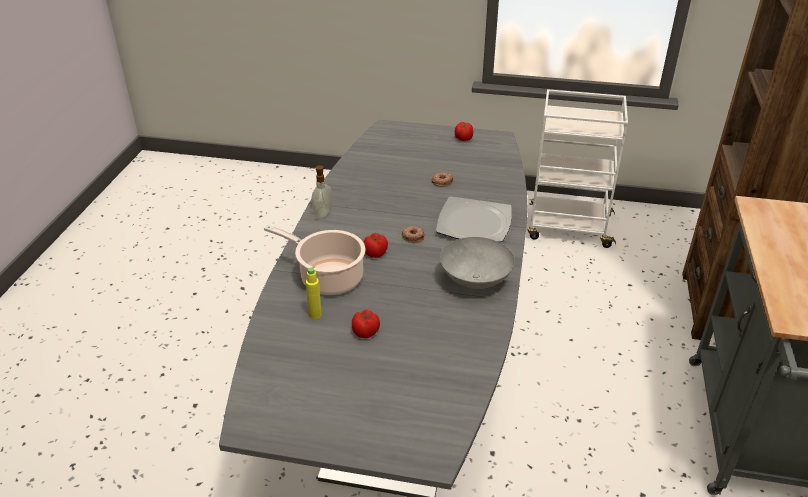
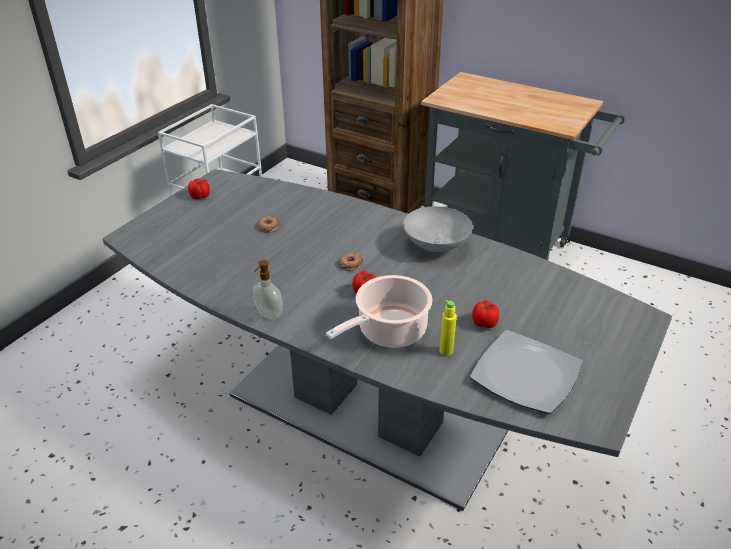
camera: 70 degrees left, 0 degrees up
plate [436,196,512,242] -> plate moved to [470,330,583,414]

